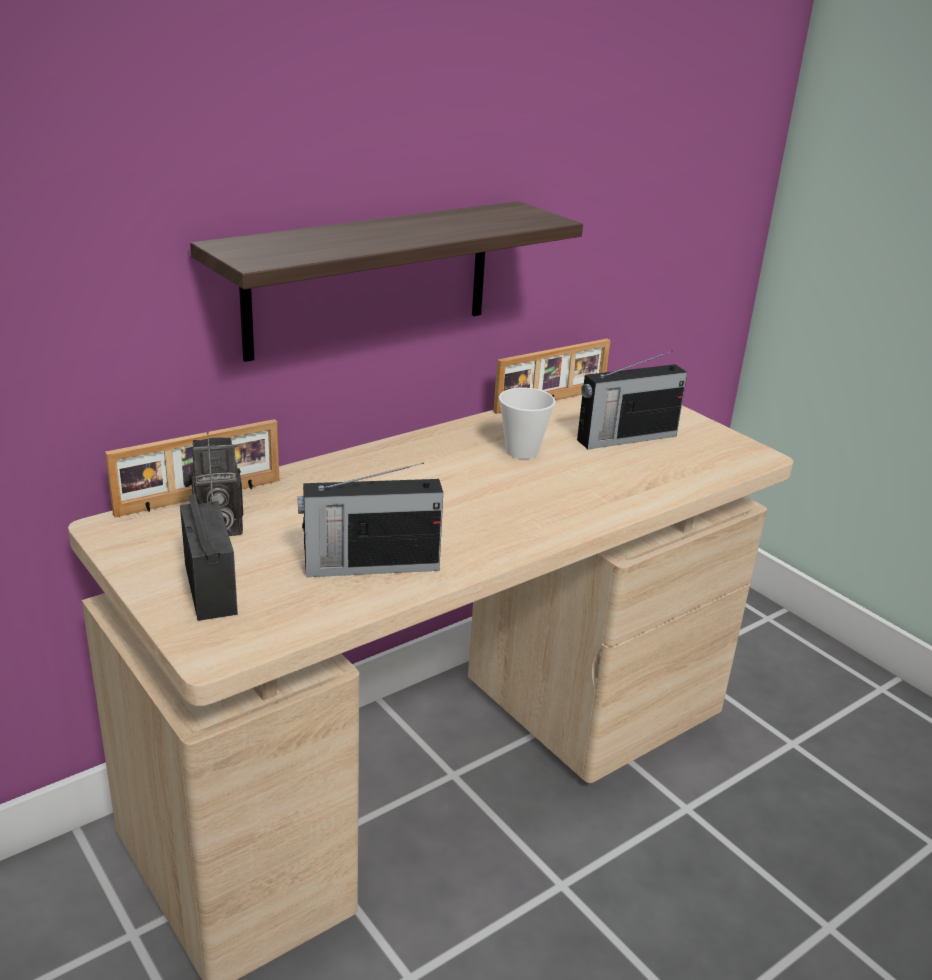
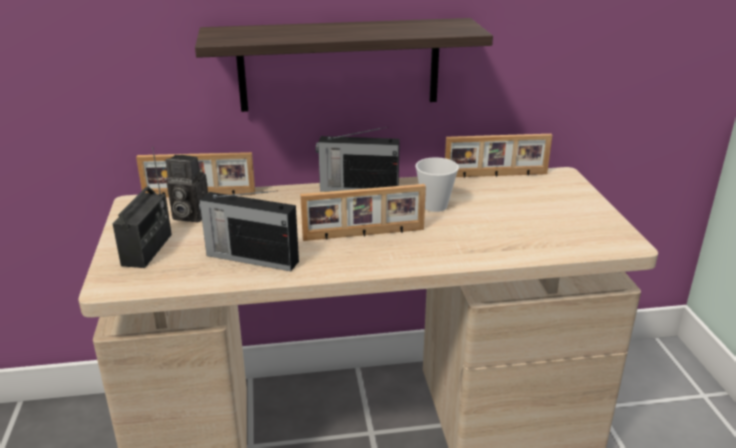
camera: 30 degrees right, 0 degrees up
radio [577,350,687,449] -> radio moved to [316,127,400,192]
none -> picture frame [300,184,426,241]

